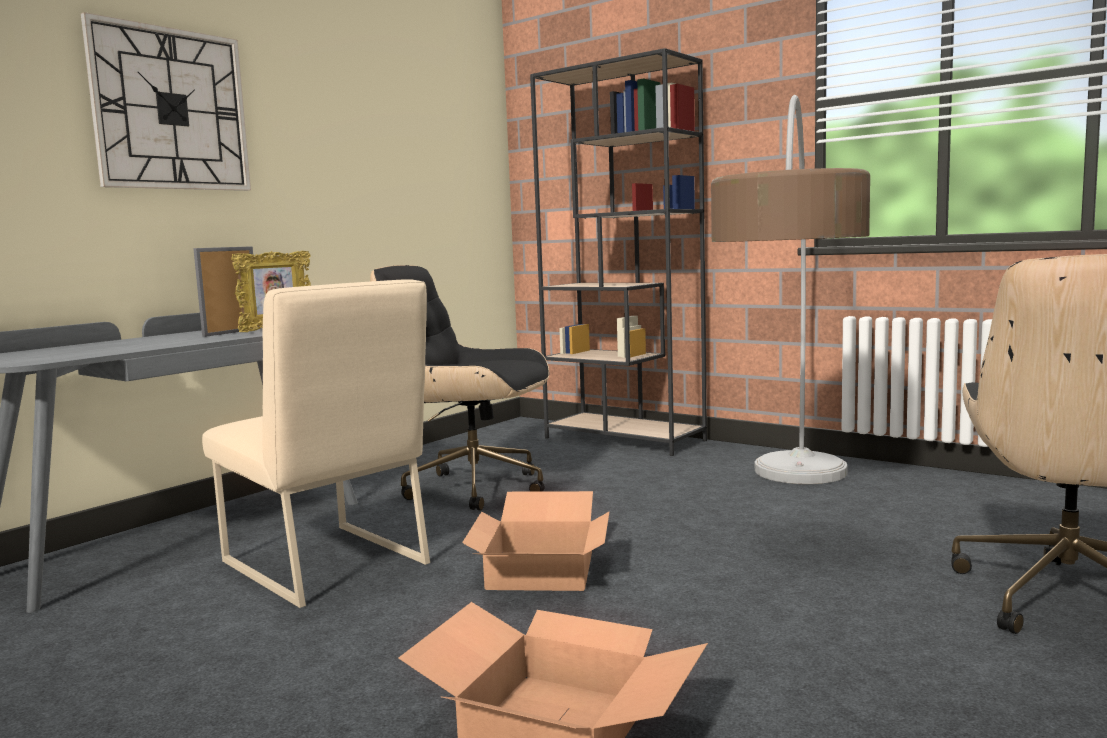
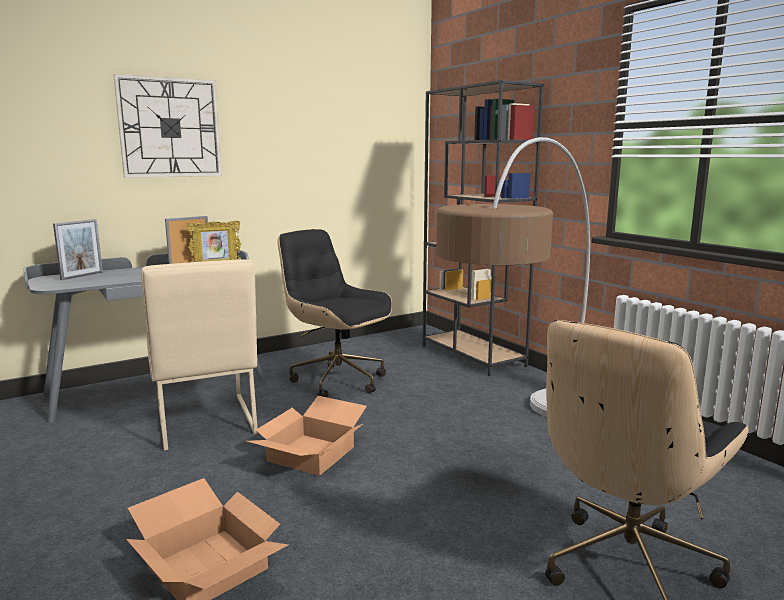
camera: 20 degrees right, 5 degrees up
none -> picture frame [53,219,103,280]

